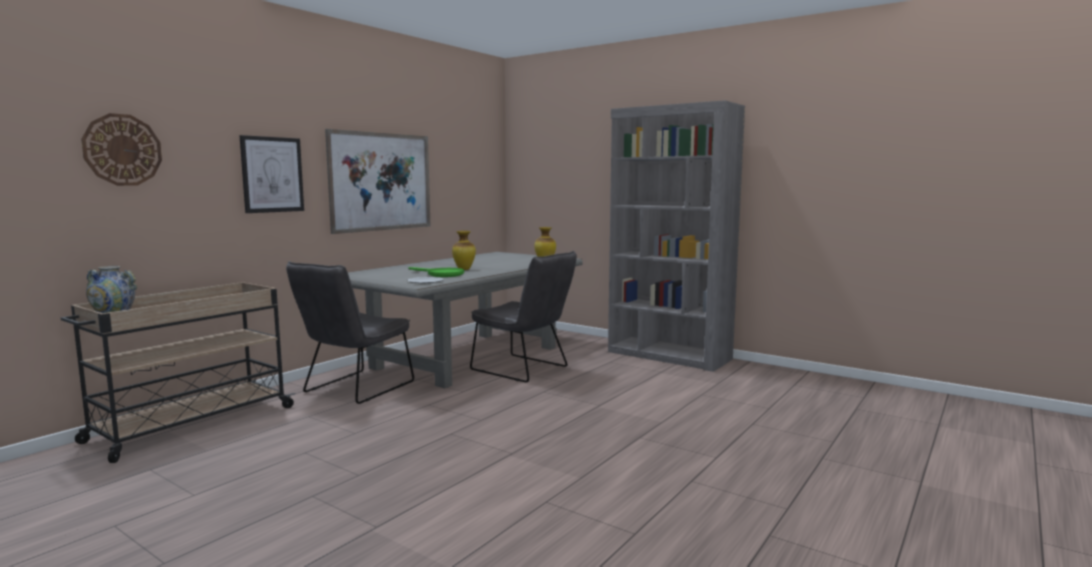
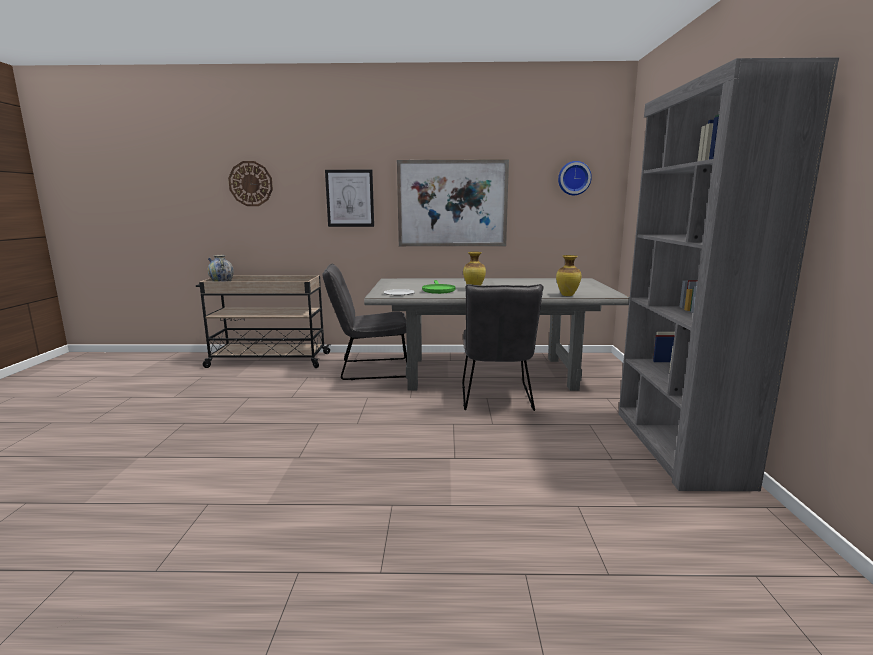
camera: 55 degrees right, 5 degrees up
none -> wall clock [558,161,592,195]

